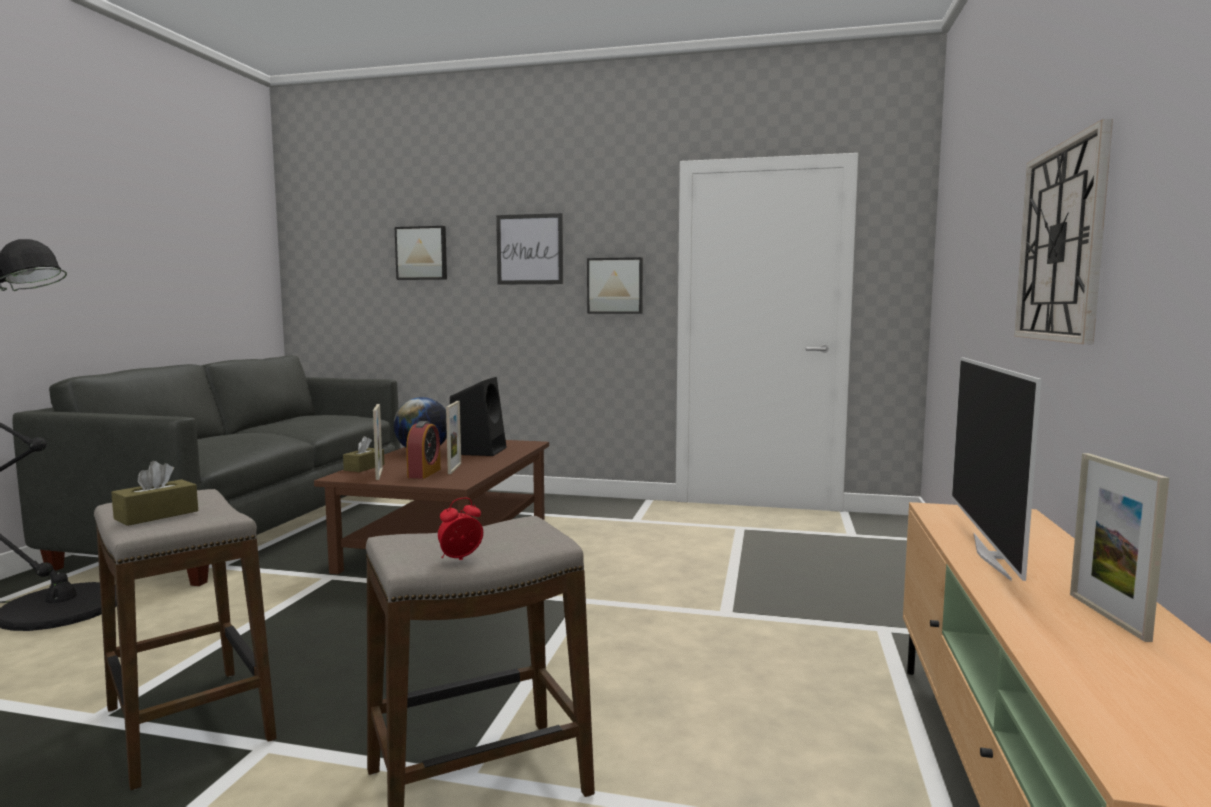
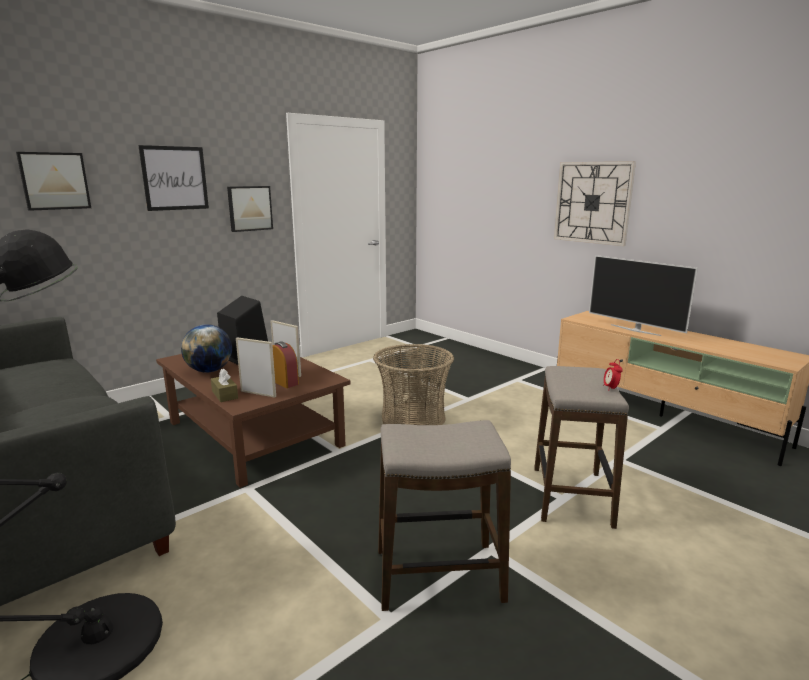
camera: 55 degrees left, 10 degrees up
brown tissue box [111,461,198,526] -> none
picture frame [1070,453,1169,642] -> none
none -> basket [373,344,454,425]

